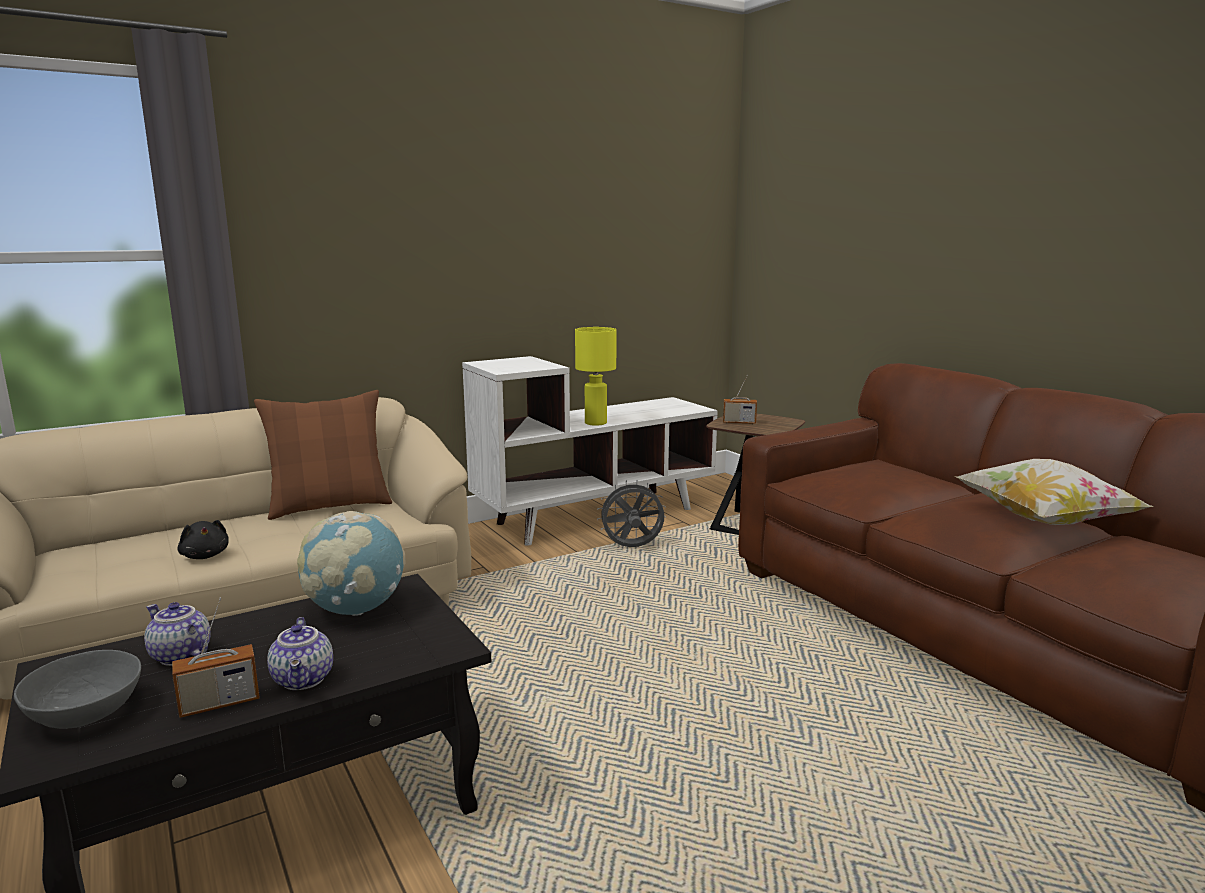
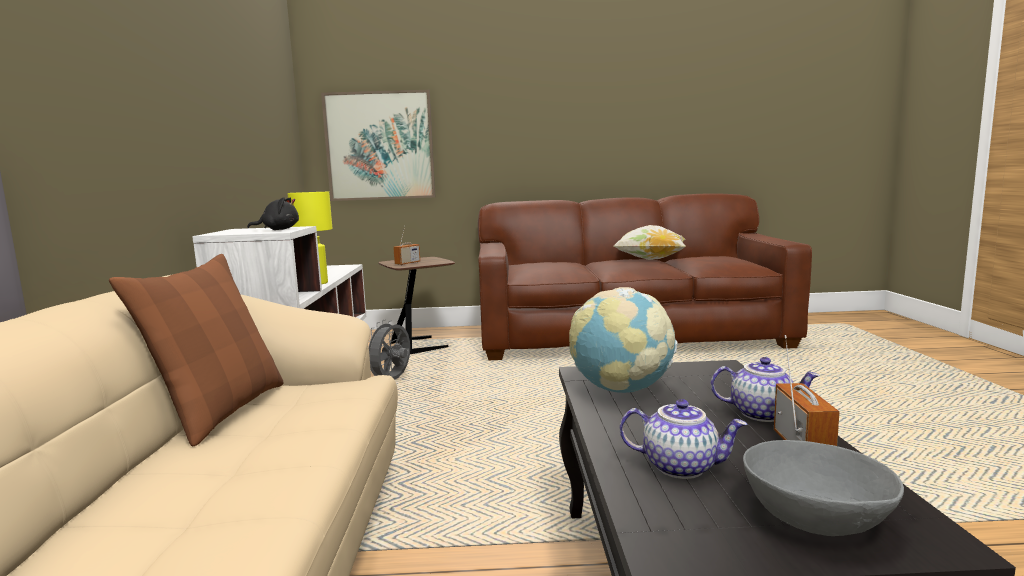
camera: 60 degrees left, 5 degrees down
teapot [144,602,211,666] -> teapot turned 135 degrees counterclockwise [620,399,748,479]
black plush toy [177,520,229,559] -> black plush toy moved to [247,198,299,230]
none -> picture [321,90,435,201]

